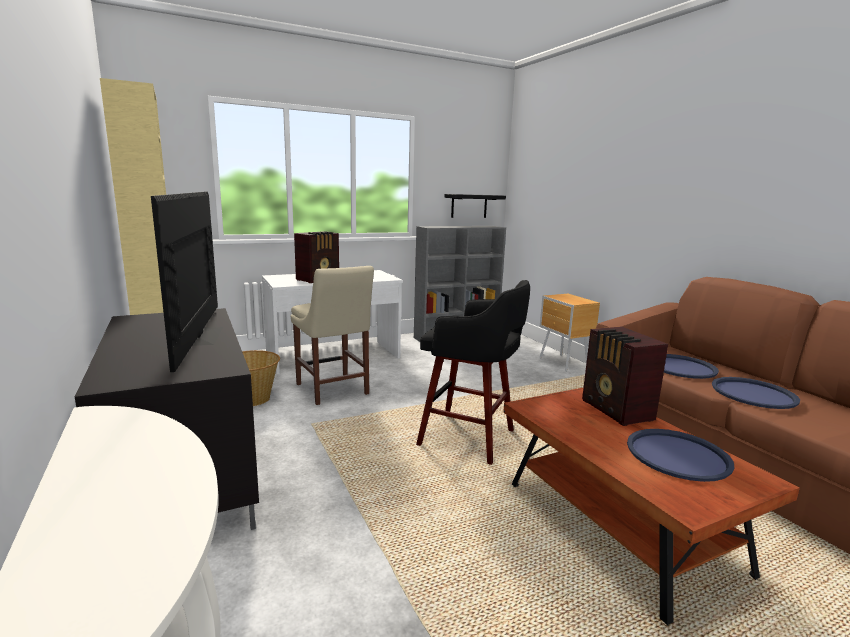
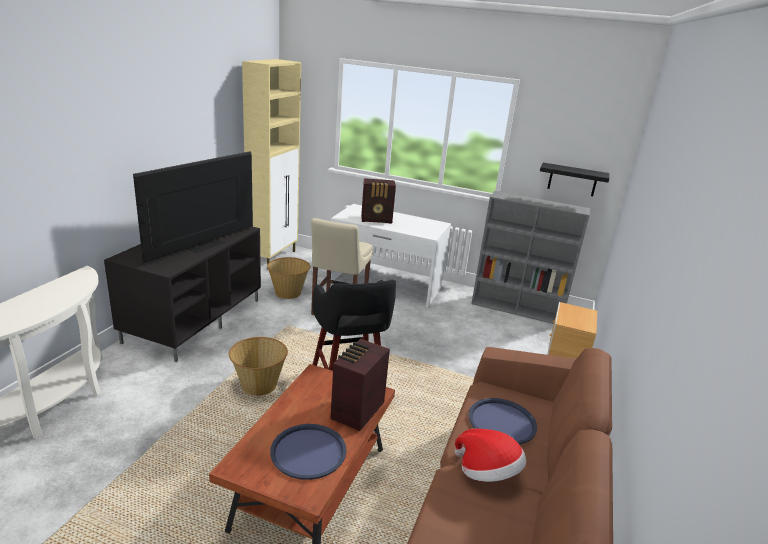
camera: 45 degrees right, 10 degrees up
blue tray [712,377,800,409] -> hat [455,429,526,482]
none -> basket [229,337,288,396]

